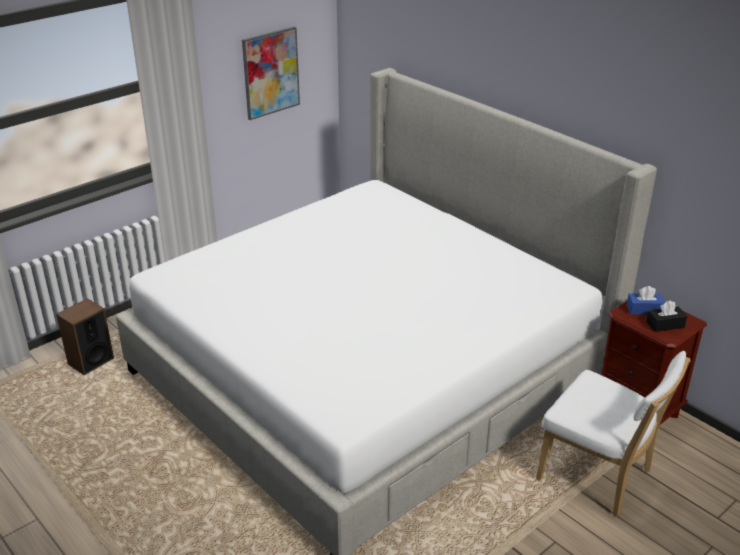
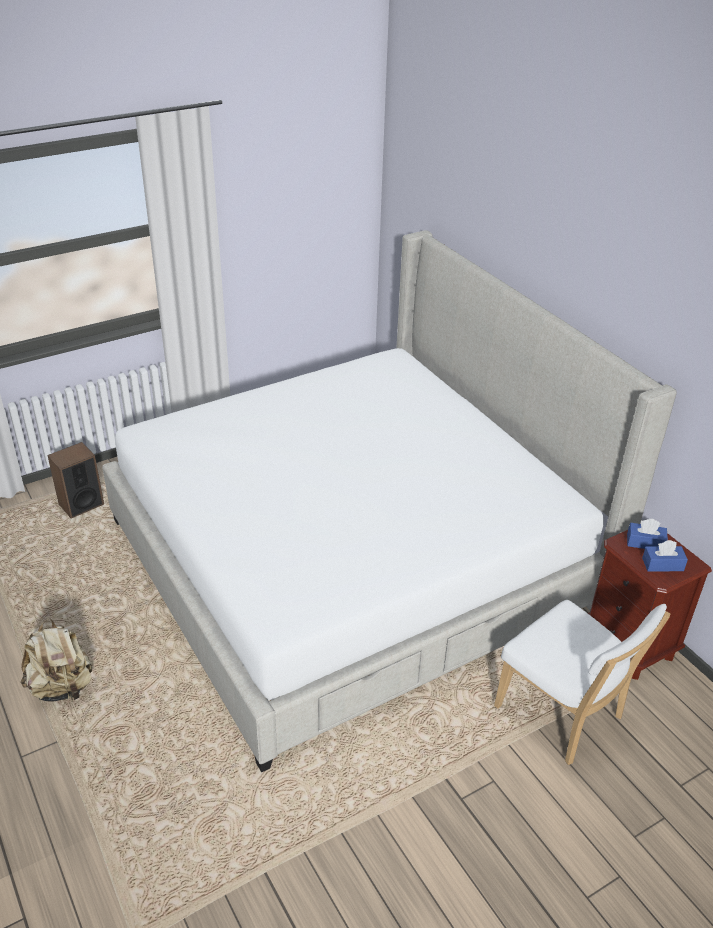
camera: 10 degrees right, 5 degrees up
picture [242,27,300,120] -> none
black tissue box [646,301,687,332] -> blue tissue box [642,540,688,572]
none -> beige backpack [20,618,93,703]

